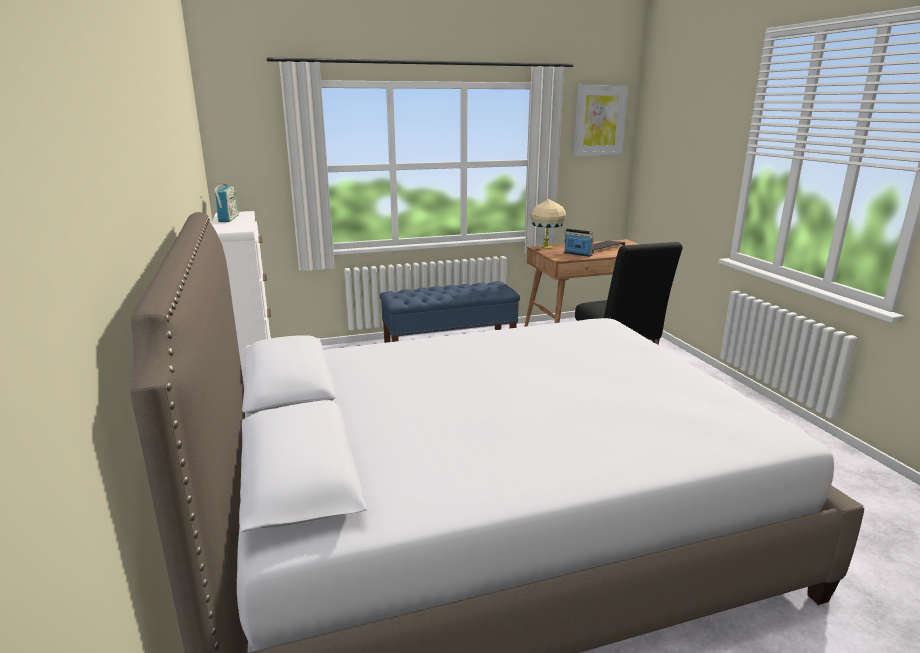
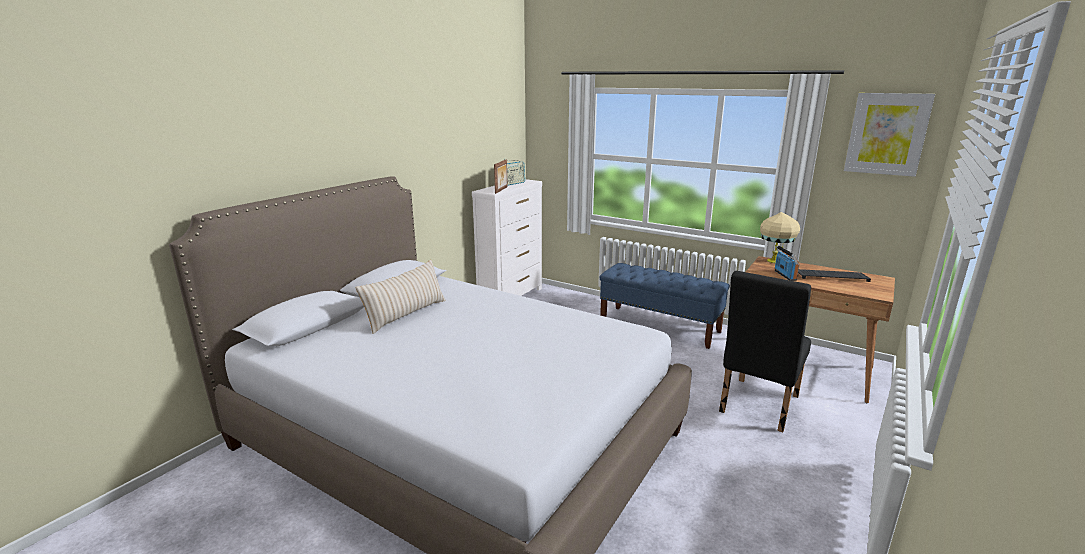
camera: 50 degrees right, 0 degrees up
none -> beige pillow [355,260,446,334]
none -> picture frame [494,159,508,194]

